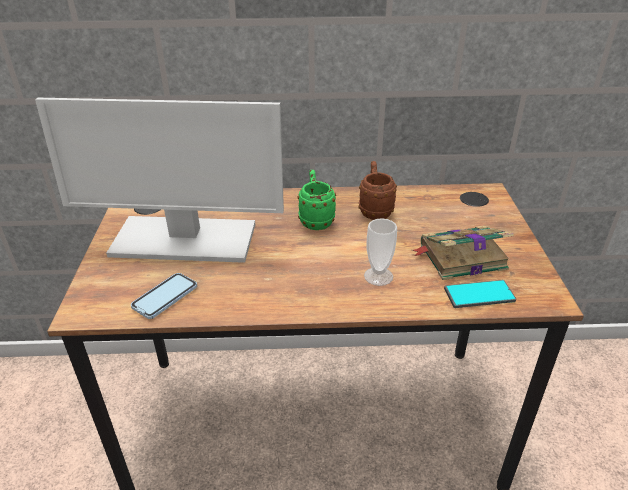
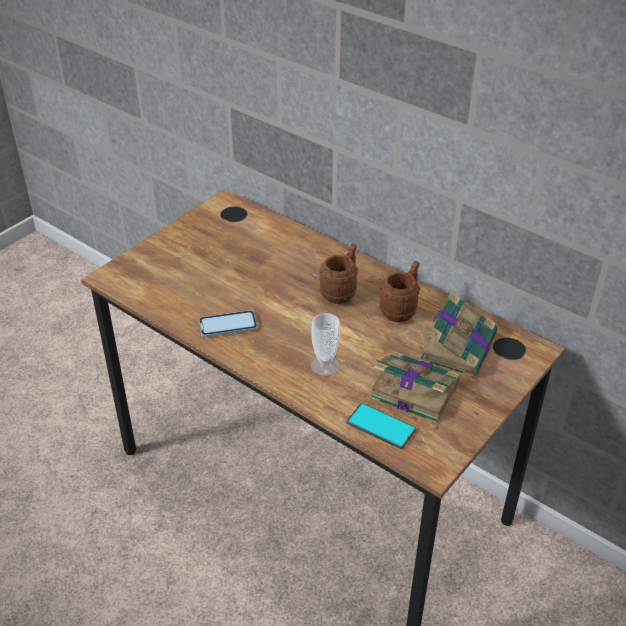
camera: 40 degrees right, 5 degrees up
monitor [35,98,284,263] -> none
phone [131,273,197,319] -> phone moved to [199,310,258,337]
green mug [297,170,336,230] -> brown mug [319,244,358,304]
none -> book [420,292,497,377]

